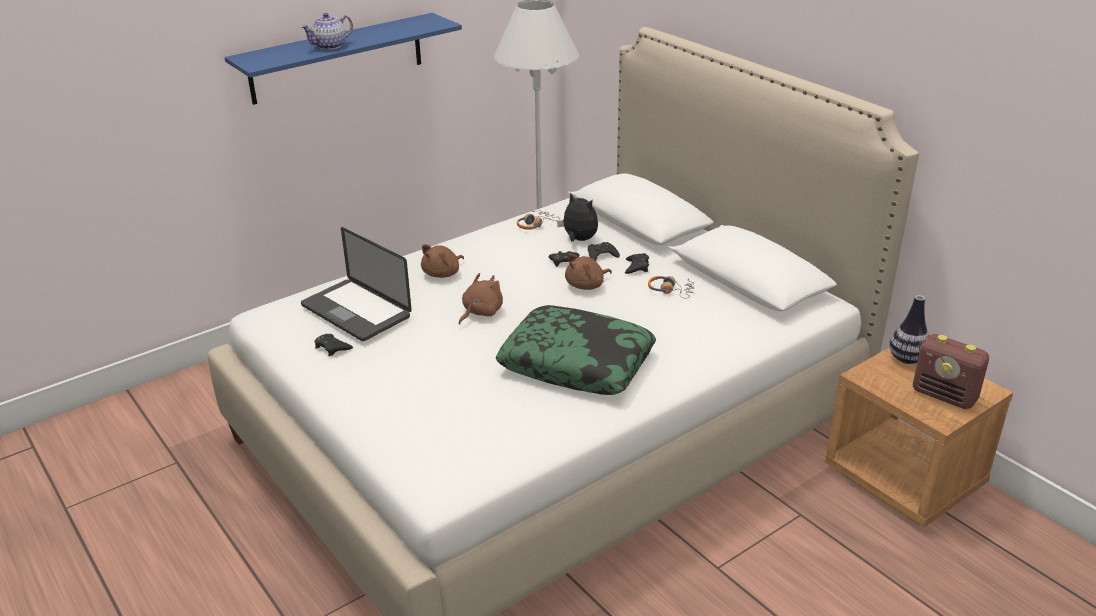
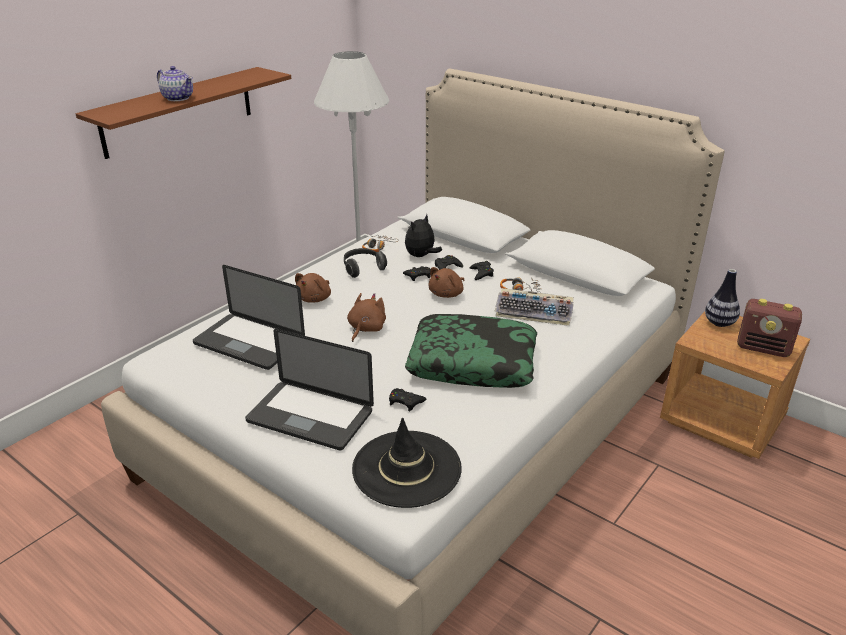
camera: 15 degrees left, 0 degrees up
blue shelf [224,13,462,105] -> brown shelf [76,67,291,159]
teapot [301,13,353,50] -> teapot turned 90 degrees counterclockwise [157,66,193,101]
black game controller [315,334,353,356] -> black game controller moved to [389,388,426,411]
plush toy [557,193,598,241] -> plush toy turned 75 degrees counterclockwise [405,214,442,257]
none -> laptop [245,329,374,450]
none -> headphones [344,248,387,278]
none -> black hat [352,417,462,508]
none -> keyboard [494,288,574,326]

